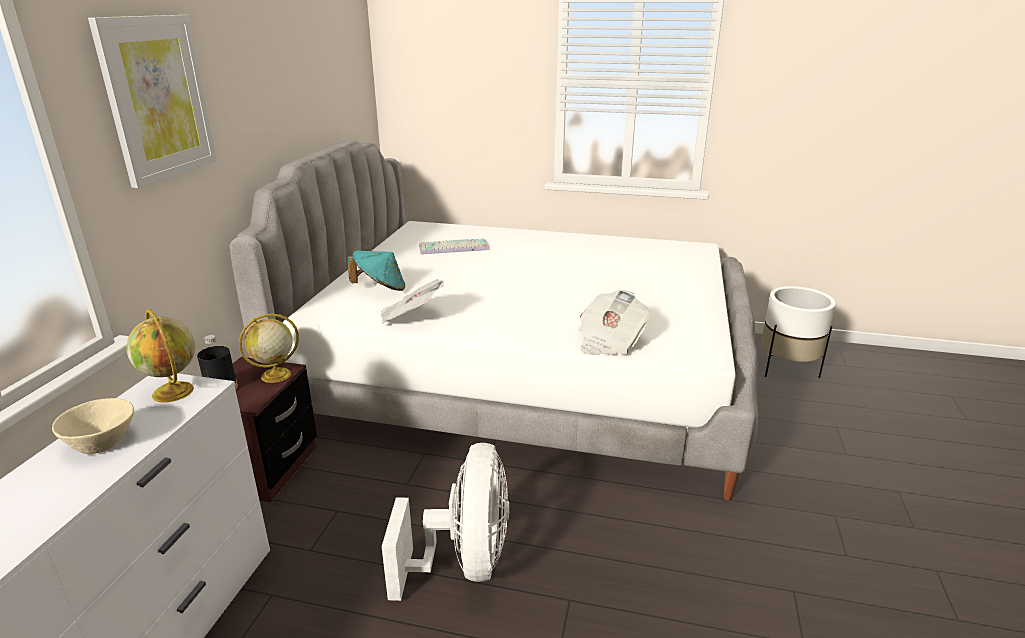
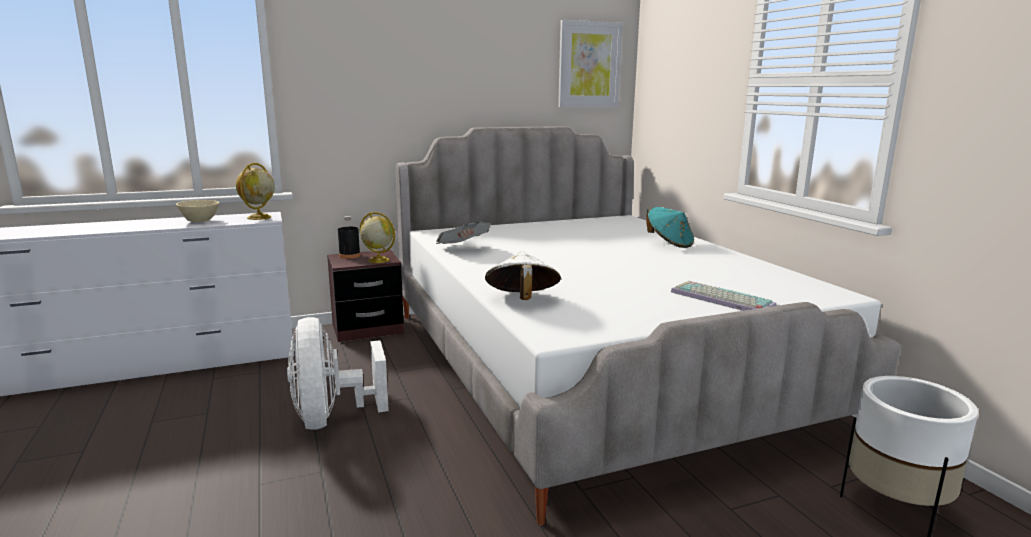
camera: 55 degrees right, 10 degrees down
picture [88,15,217,188] -> picture moved to [558,20,622,107]
turquoise hat [347,250,405,291] -> turquoise hat moved to [646,207,694,248]
white fan [382,443,509,601] -> white fan turned 105 degrees clockwise [287,317,389,429]
keyboard [419,238,490,254] -> keyboard moved to [671,281,776,311]
newspaper [578,290,651,355] -> white hat [485,251,561,300]

